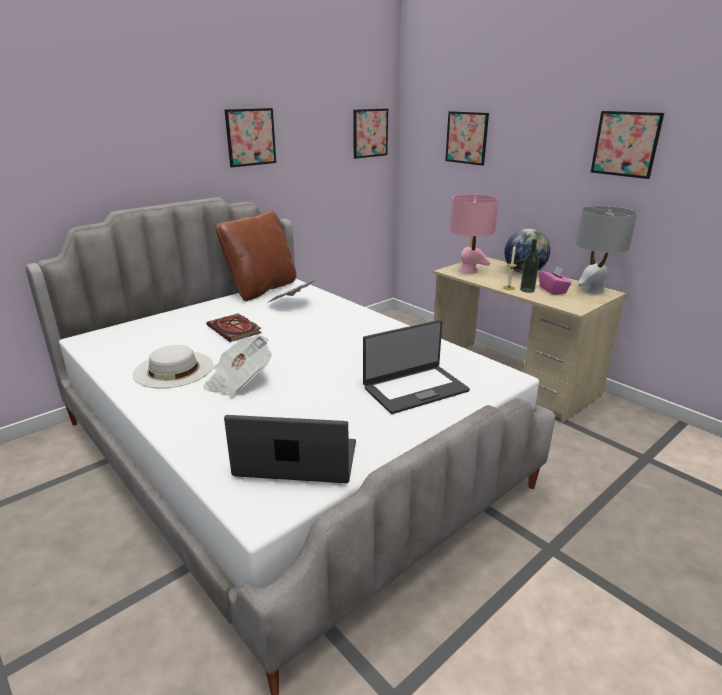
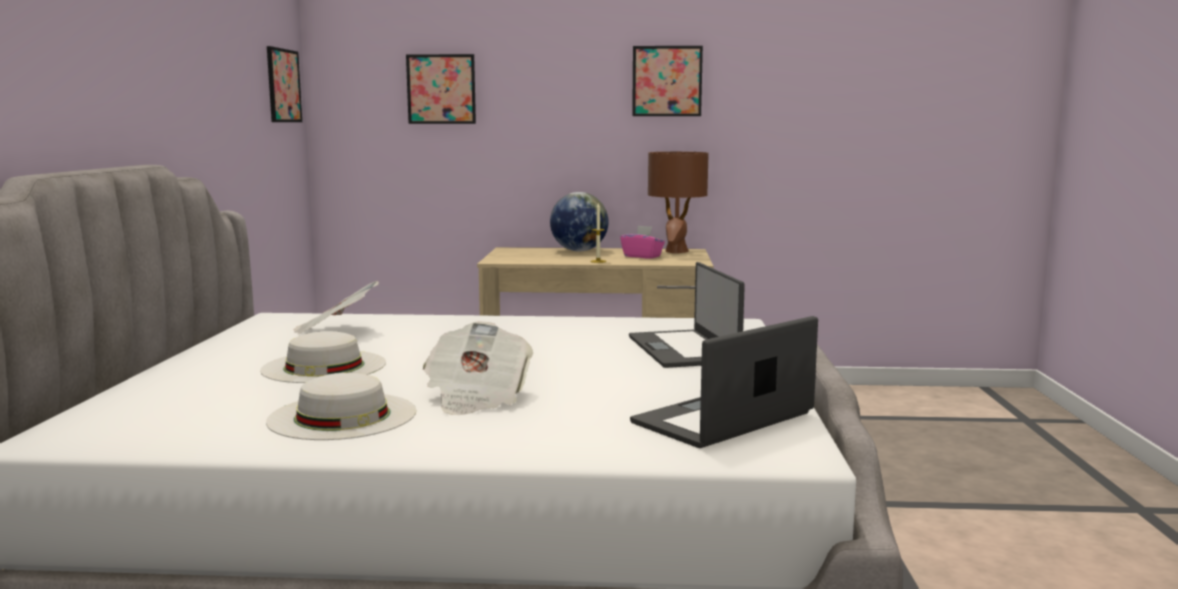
camera: 45 degrees left, 15 degrees down
book [207,314,262,342] -> white hat [260,331,386,383]
brown pillow [216,211,296,302] -> none
picture [225,108,276,167] -> none
laptop [363,320,470,414] -> laptop turned 150 degrees clockwise [629,262,745,368]
pink table lamp [450,194,499,274] -> none
bottle [520,239,539,293] -> none
grey table lamp [576,206,637,294] -> brown table lamp [648,151,709,253]

